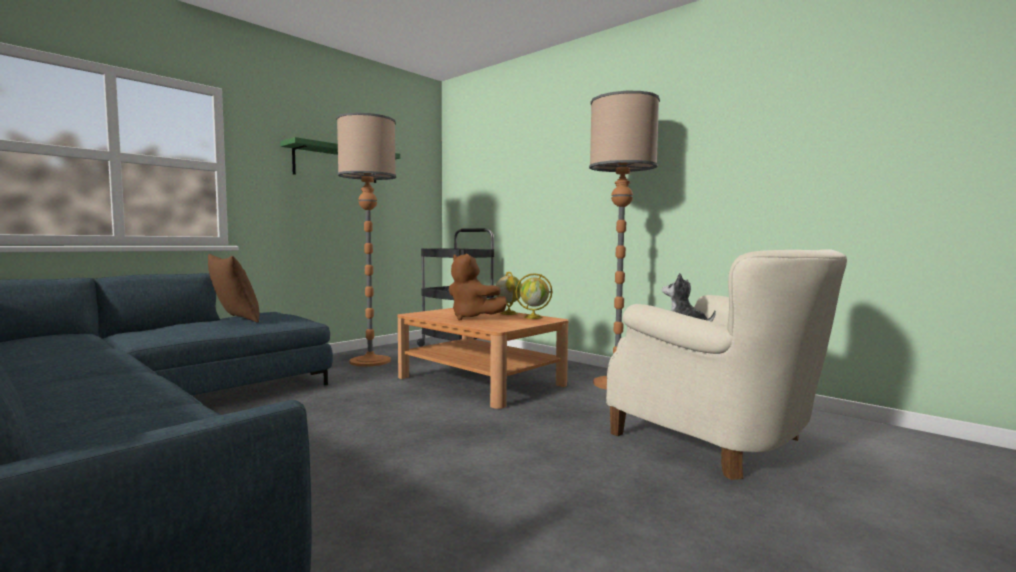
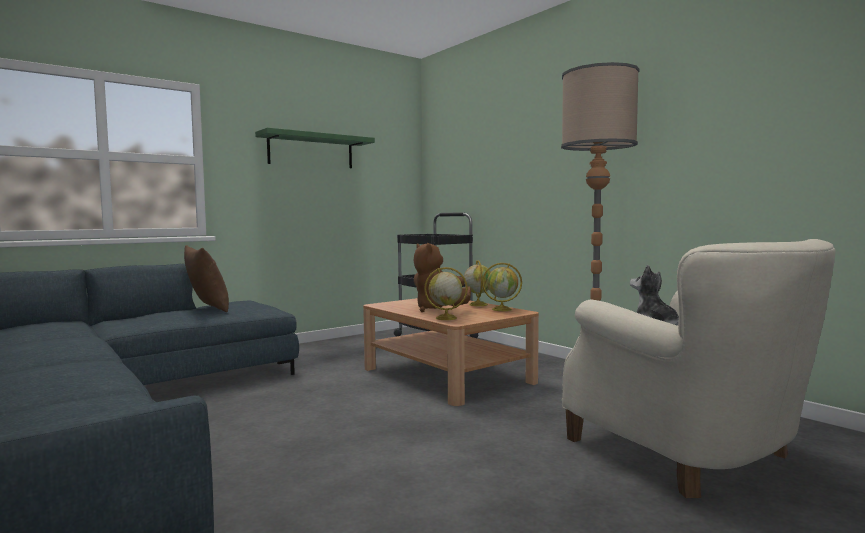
camera: 10 degrees right, 0 degrees up
floor lamp [336,113,396,367] -> none
none -> globe [424,267,468,320]

